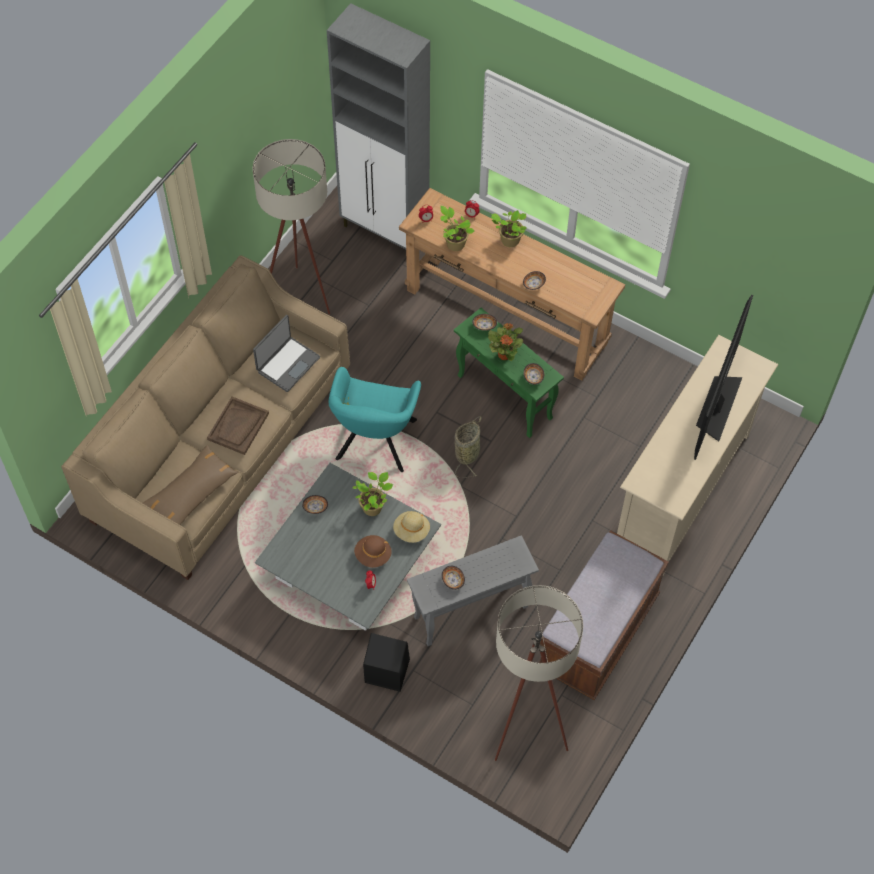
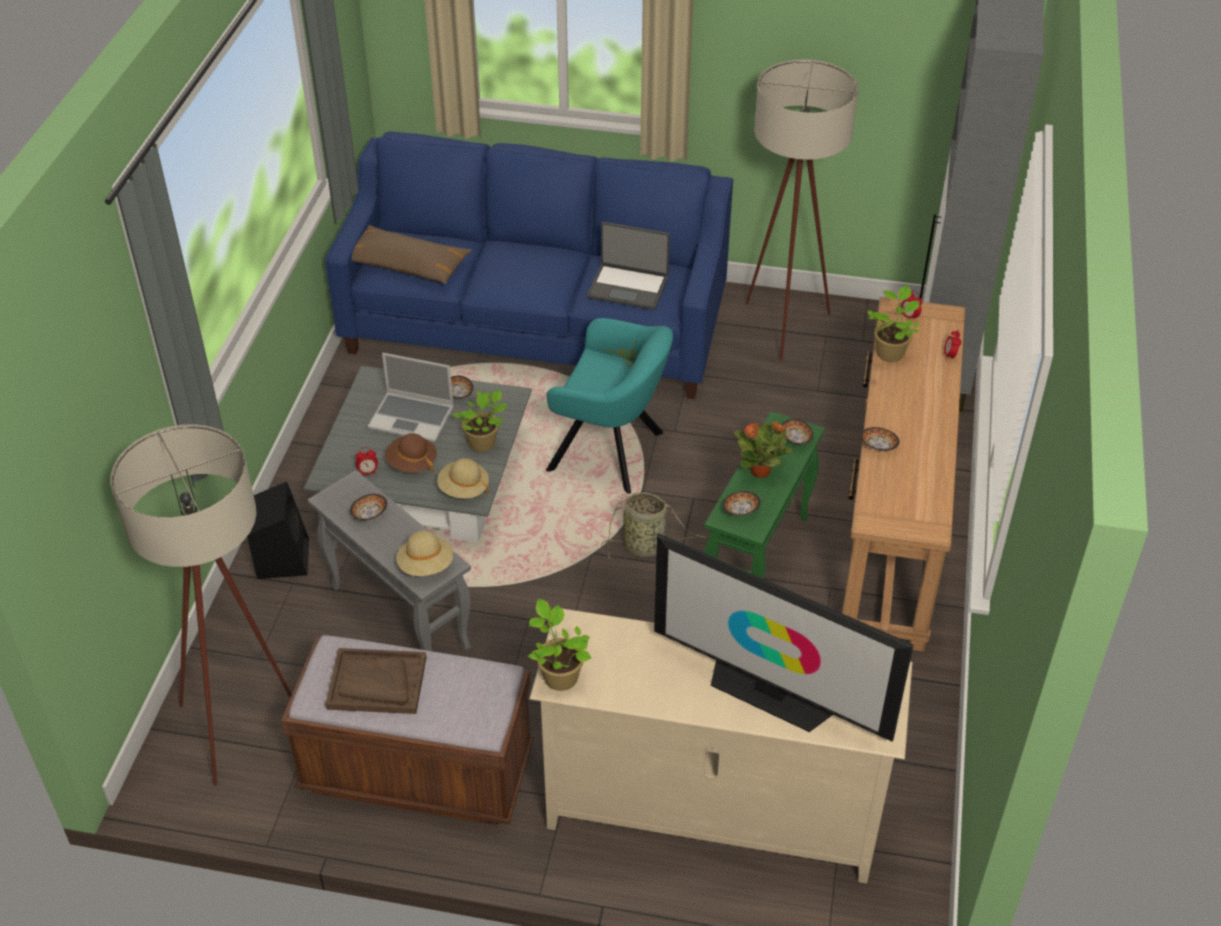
camera: 70 degrees right, 15 degrees down
beige sofa [61,255,350,580] -> blue sofa [325,132,733,399]
brown tray [207,397,269,455] -> brown tray moved to [326,648,427,714]
turquoise armchair [329,367,421,472] -> turquoise armchair turned 150 degrees counterclockwise [546,318,673,494]
potted plant [491,210,527,247] -> potted plant moved to [528,599,591,691]
television [694,295,753,460] -> television turned 150 degrees counterclockwise [654,533,914,742]
none -> laptop [368,353,454,442]
none -> beige hat [396,531,453,576]

